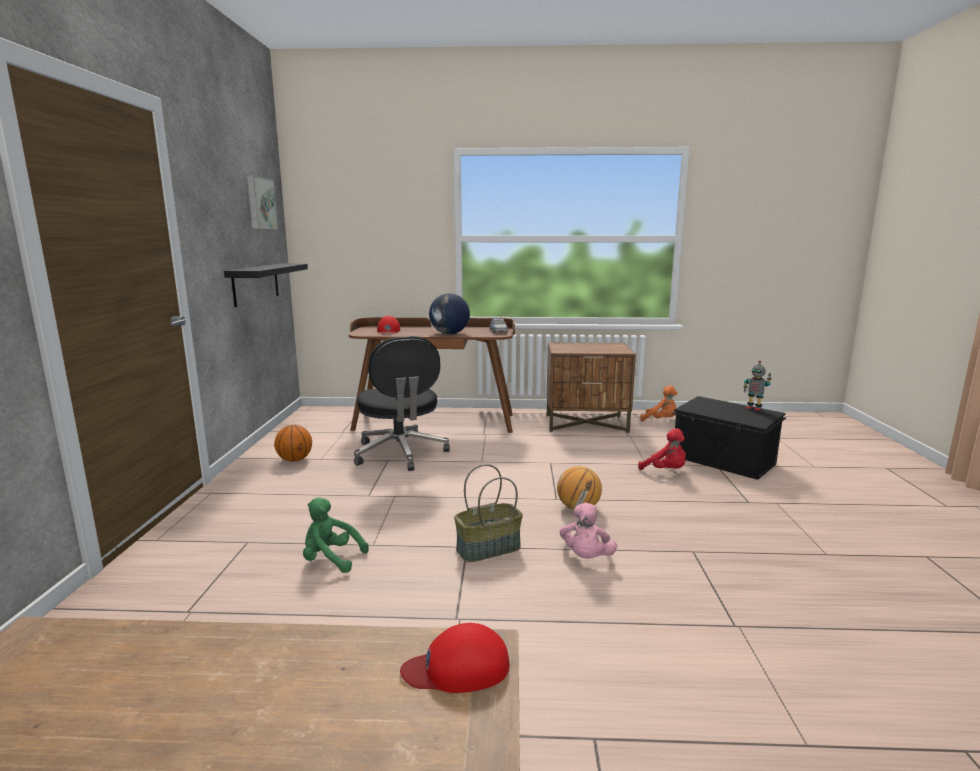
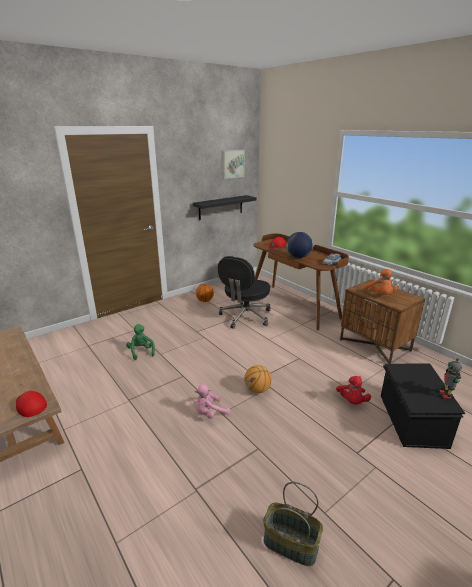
camera: 50 degrees right, 10 degrees up
basket [454,464,523,562] -> basket moved to [263,482,323,566]
orange plush toy [640,385,678,421] -> orange plush toy moved to [364,269,398,295]

